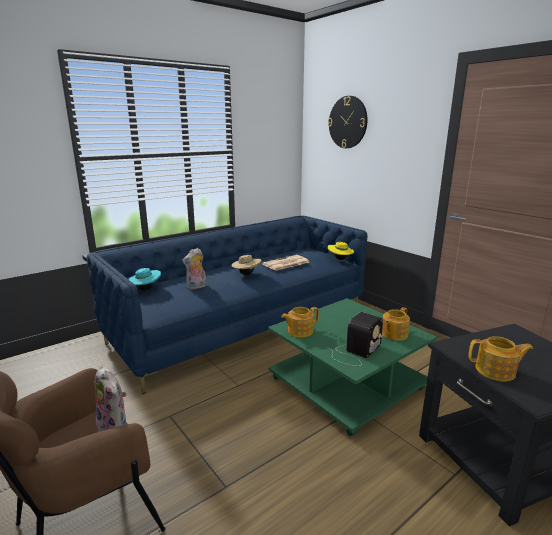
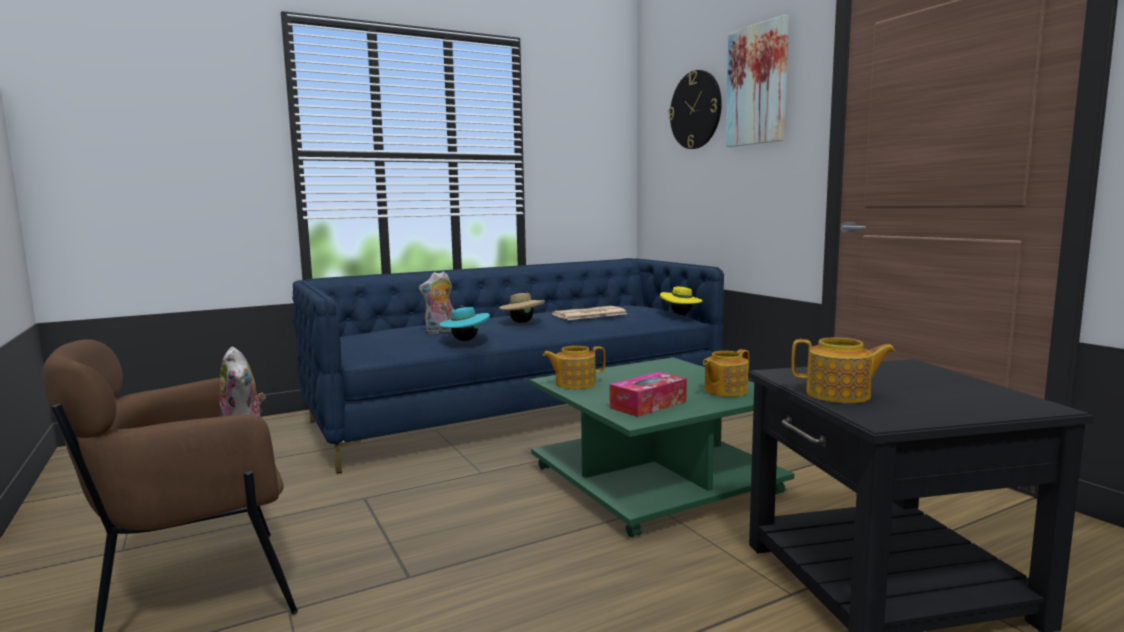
camera: 10 degrees right, 10 degrees down
turquoise hat [128,266,161,290] -> turquoise hat moved to [439,305,490,341]
radio [328,312,383,366] -> tissue box [610,372,687,417]
none -> picture [726,15,789,147]

